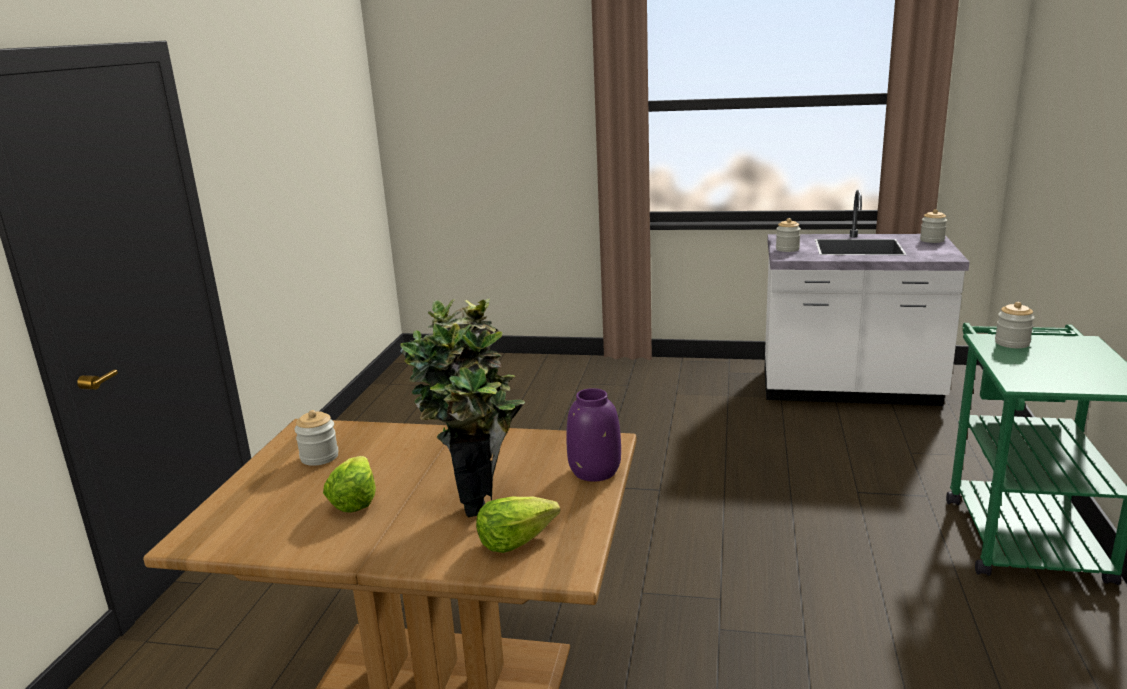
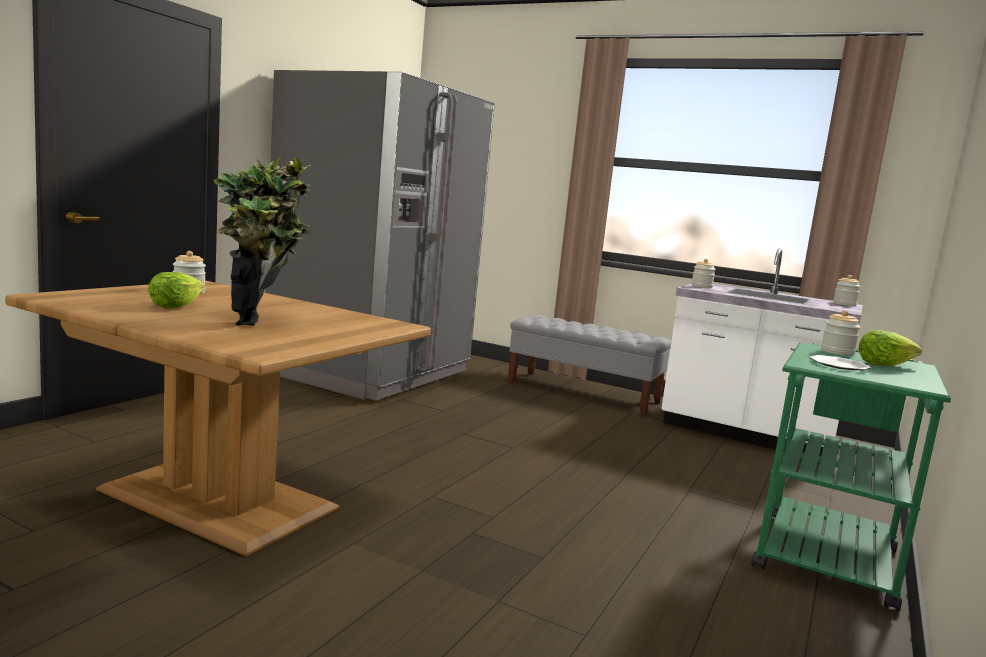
camera: 15 degrees right, 10 degrees down
lettuce [476,497,560,553] -> lettuce moved to [859,330,922,366]
purple vase [566,388,621,482] -> none
none -> grey fridge [265,70,495,400]
none -> grey bench [507,315,671,415]
none -> plate [809,355,871,370]

